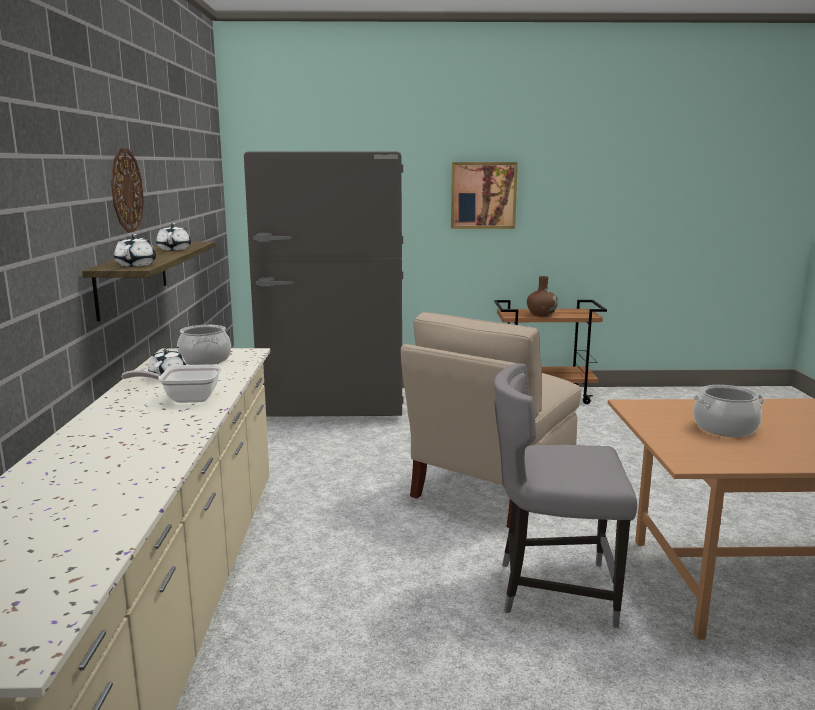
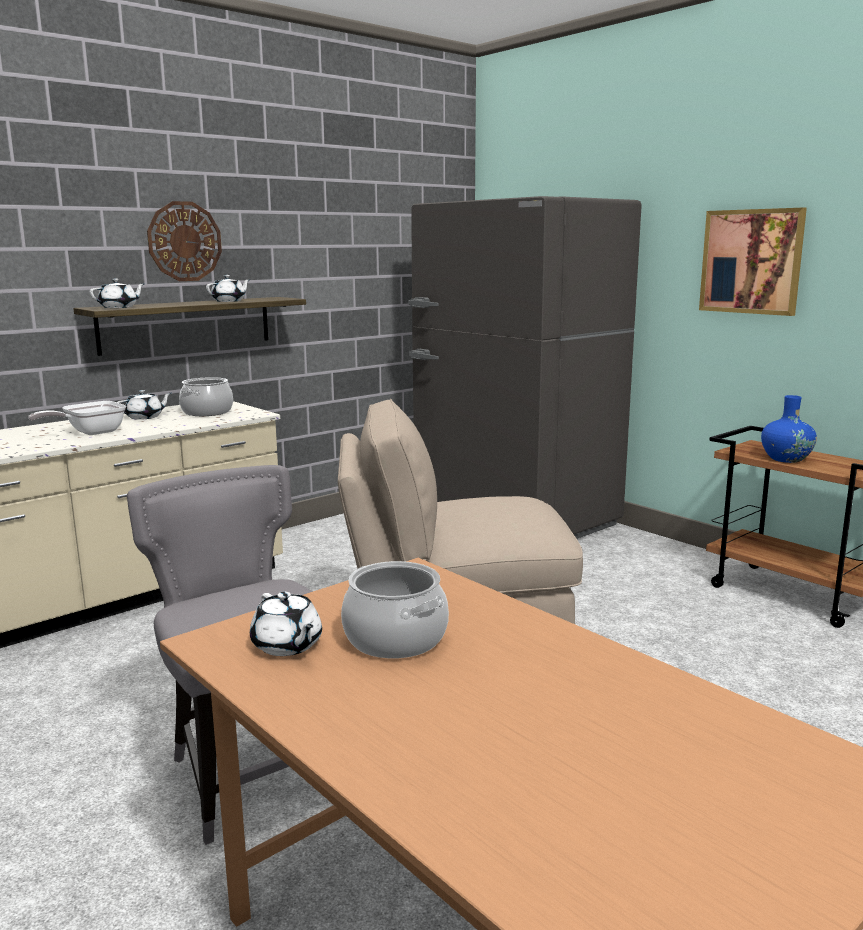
camera: 50 degrees right, 0 degrees up
frying pan [121,364,221,403] -> frying pan turned 90 degrees counterclockwise [28,401,126,435]
brown vase [527,276,558,317] -> blue vase [761,395,817,463]
none -> white teapot [250,592,322,656]

